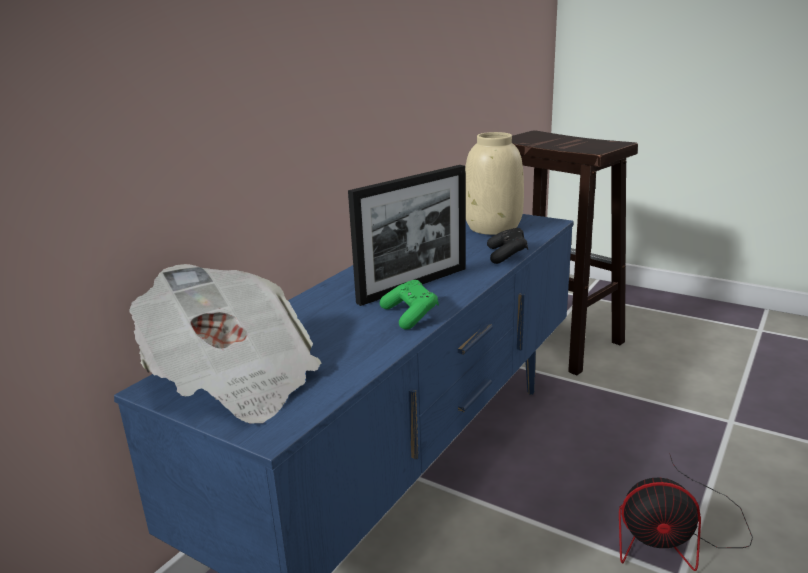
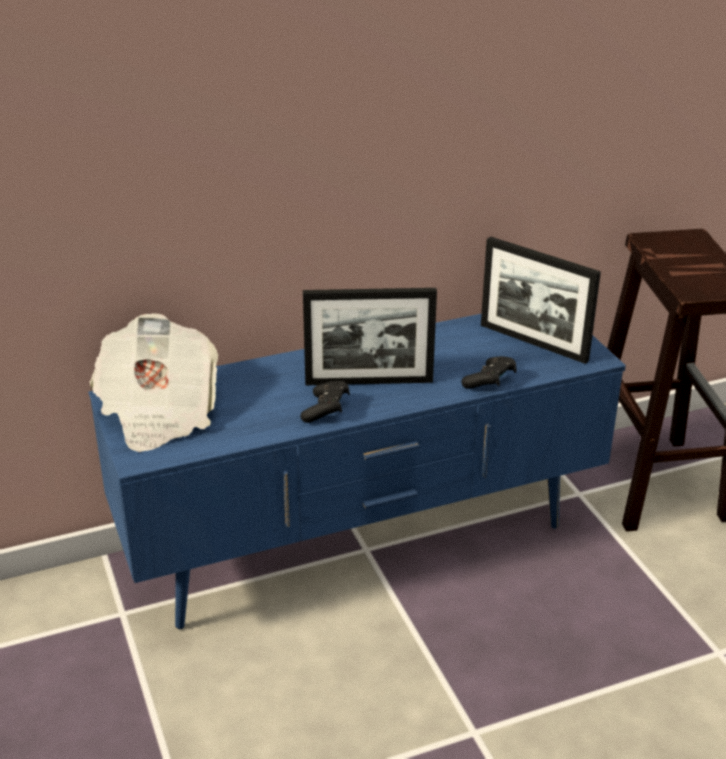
camera: 35 degrees right, 10 degrees up
green game controller [380,280,439,330] -> black game controller [300,381,350,423]
beige vase [465,132,524,235] -> picture frame [481,236,601,364]
fan [619,453,753,571] -> none

